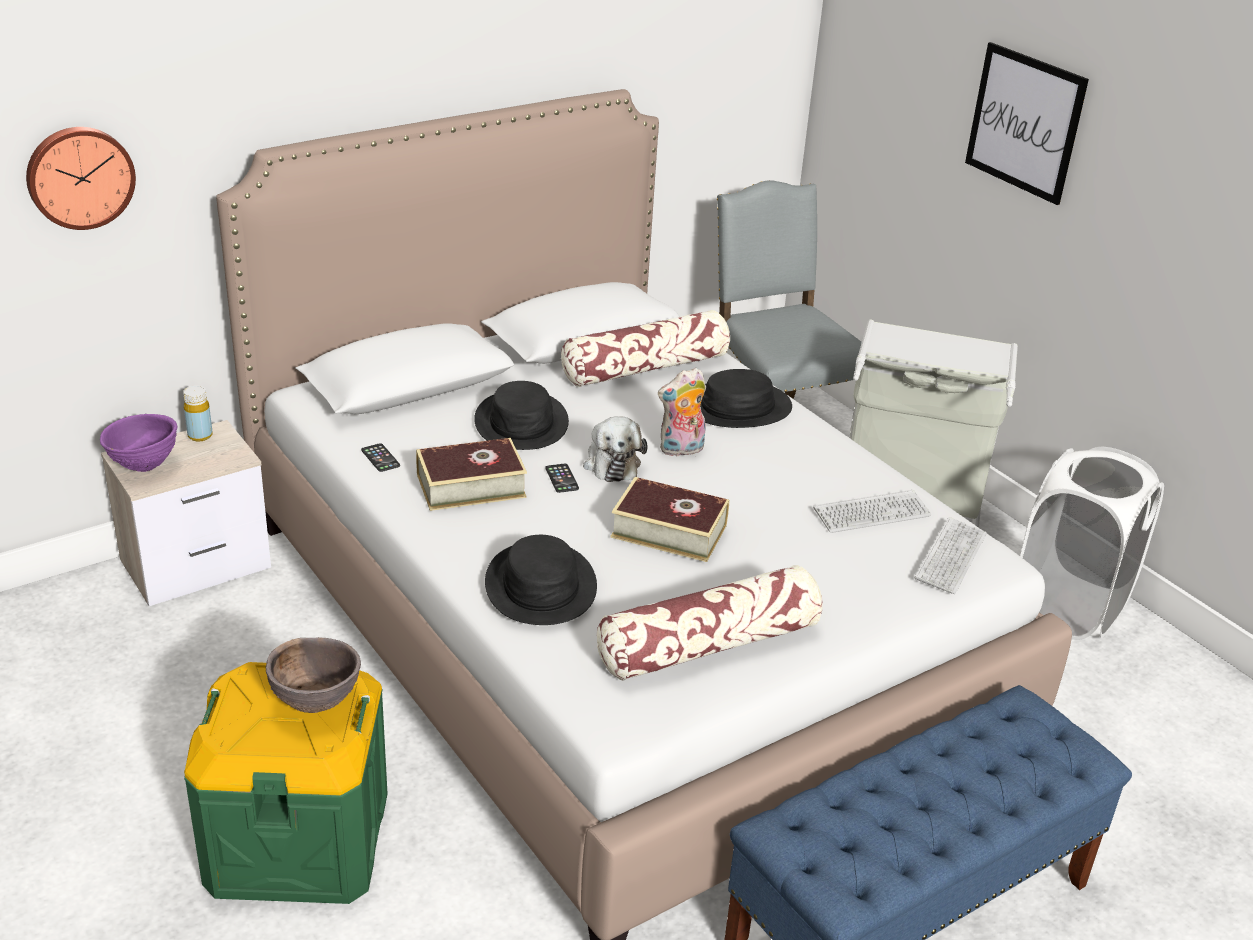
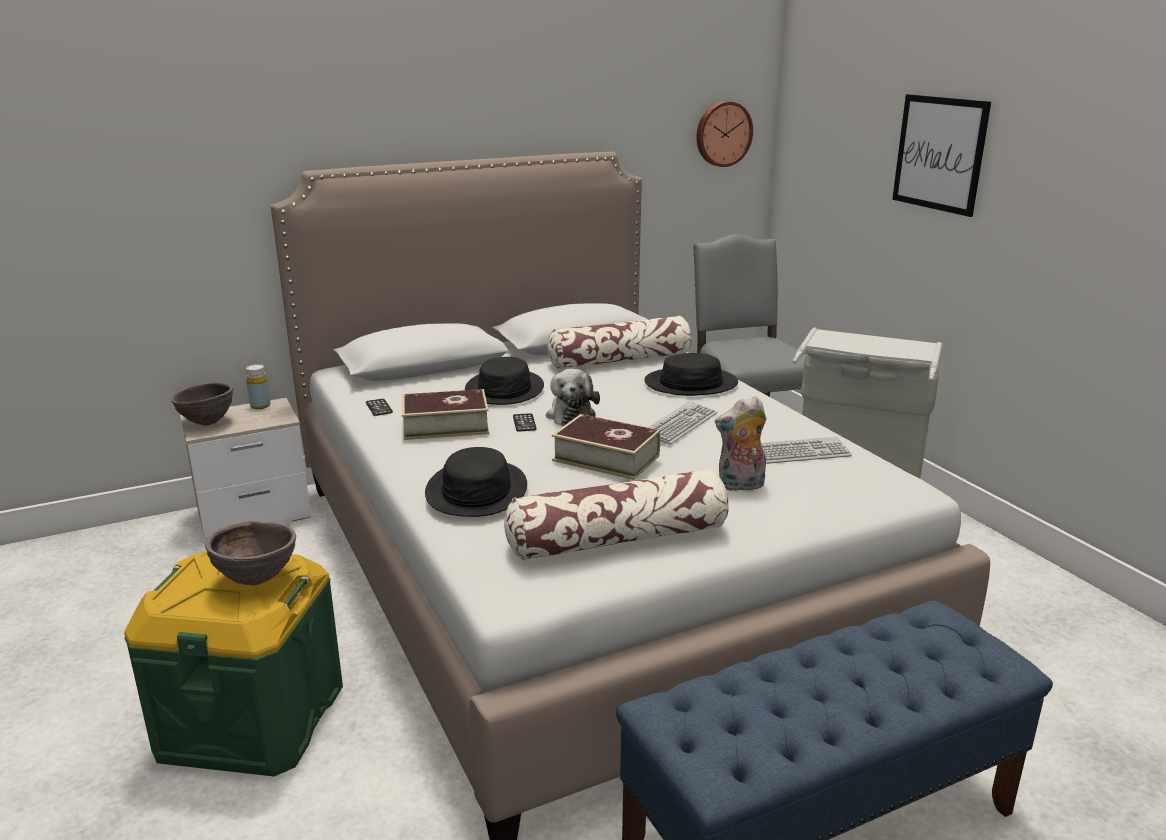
camera: 10 degrees right, 10 degrees down
wall clock [26,127,136,230] -> wall clock moved to [696,101,753,167]
purple bowl [100,414,177,472] -> brown bowl [170,382,234,426]
plush toy [658,368,706,457] -> plush toy moved to [715,396,766,491]
keyboard [915,517,987,594] -> keyboard moved to [647,401,717,445]
white laundry basket [1020,447,1164,640] -> none

